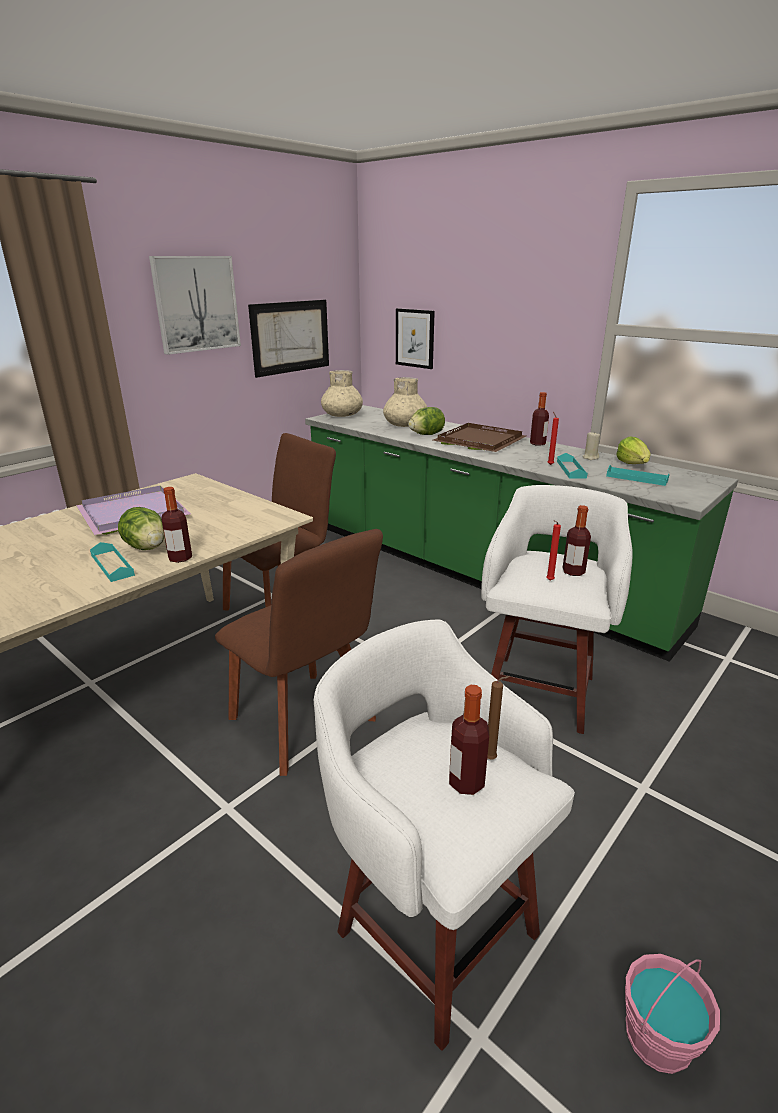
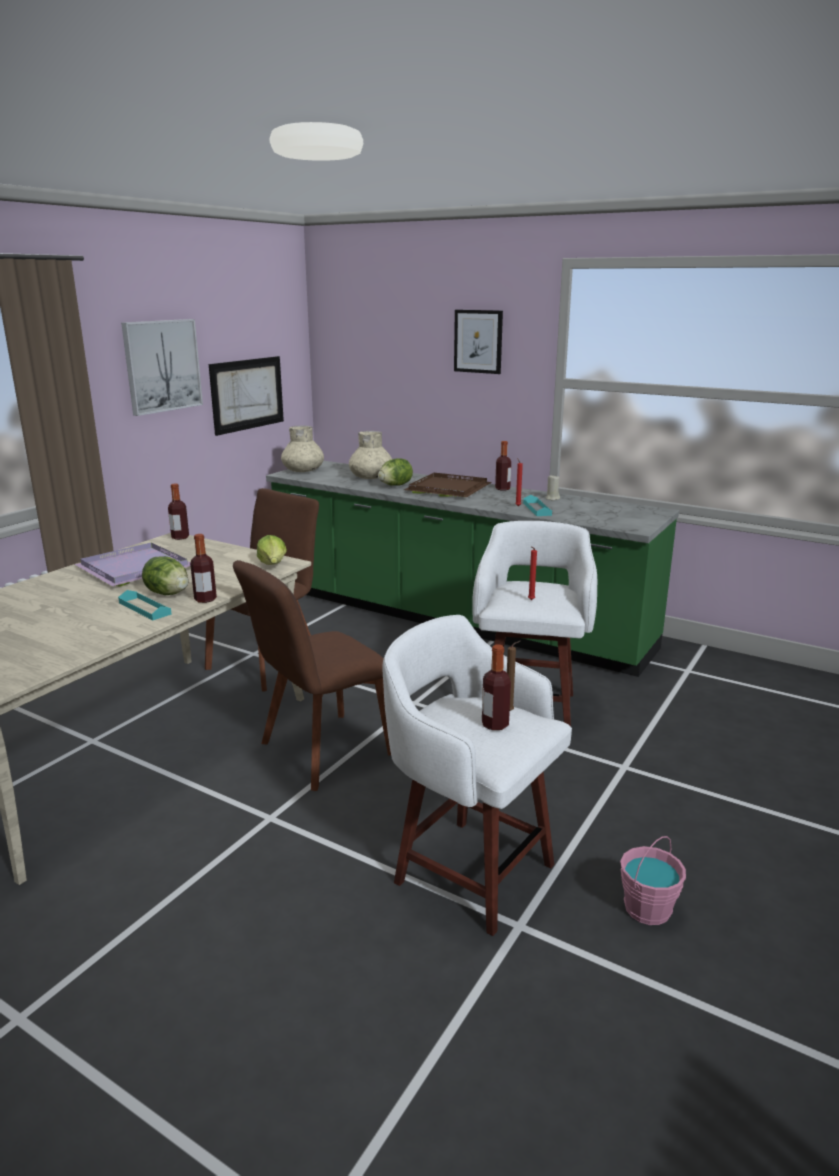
camera: 10 degrees left, 5 degrees down
brown chair [215,529,383,776] -> brown chair turned 105 degrees clockwise [233,560,391,791]
picture [396,308,435,369] -> picture moved to [454,310,503,374]
bottle [563,505,591,576] -> bottle moved to [168,483,189,540]
turquoise tray [606,465,669,486] -> none
lettuce [616,436,651,464] -> lettuce moved to [257,535,287,565]

